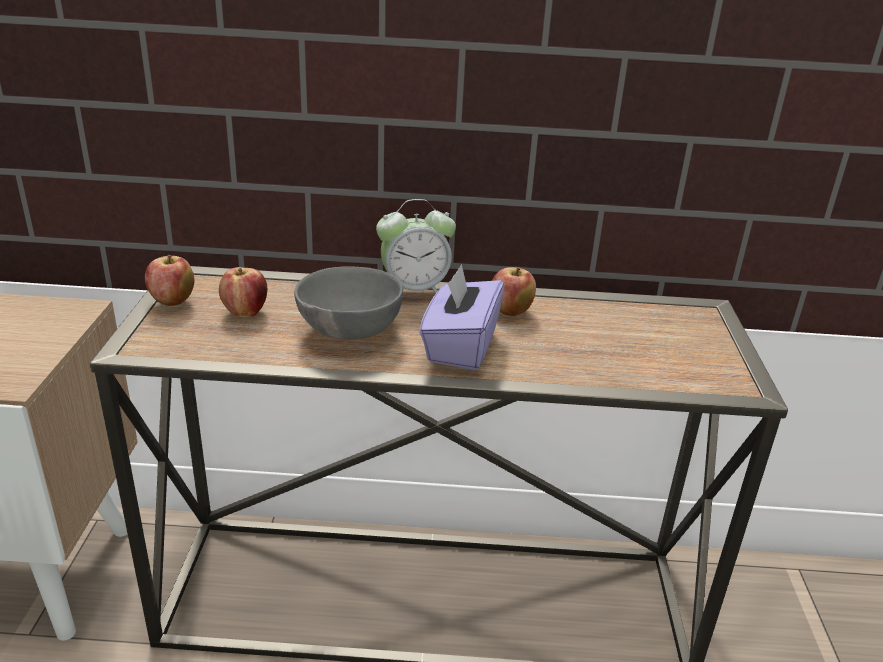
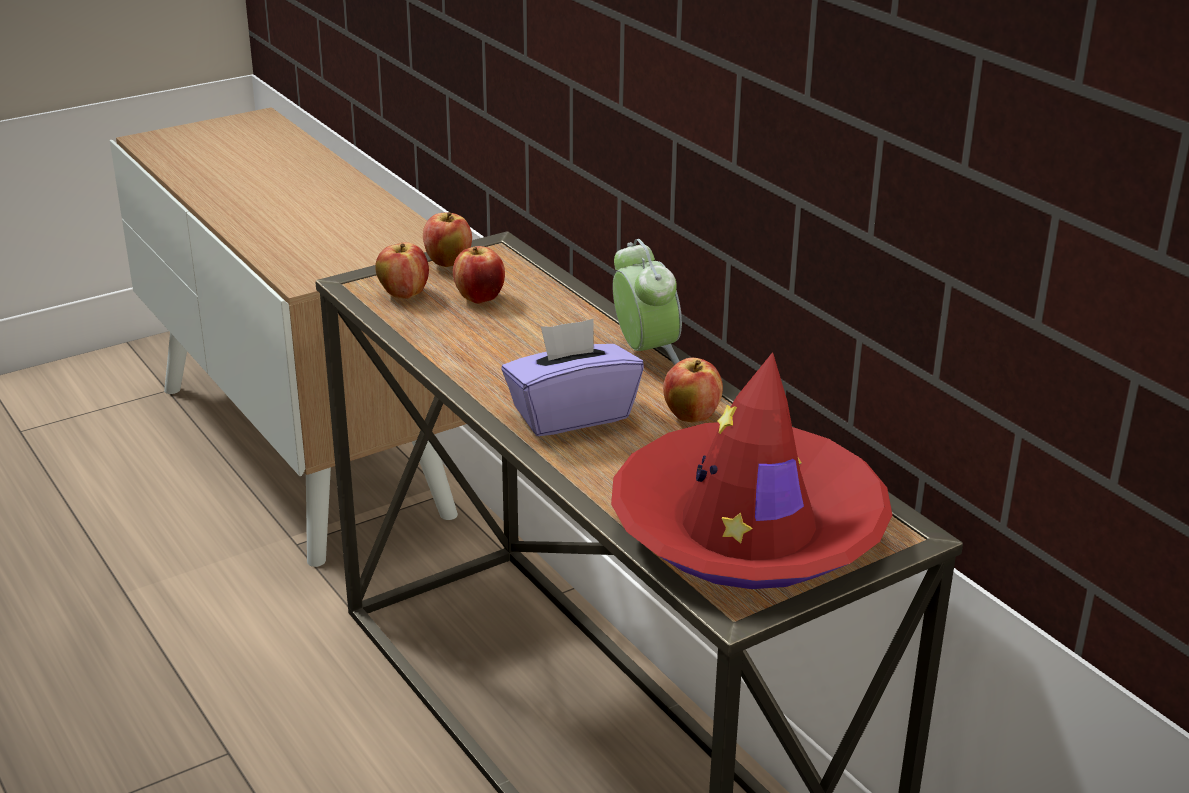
camera: 55 degrees right, 0 degrees up
grey bowl [294,267,403,340] -> none
alarm clock [376,199,456,294] -> alarm clock turned 150 degrees counterclockwise [613,239,682,365]
none -> apple [375,242,429,299]
none -> red hat [611,352,892,589]

